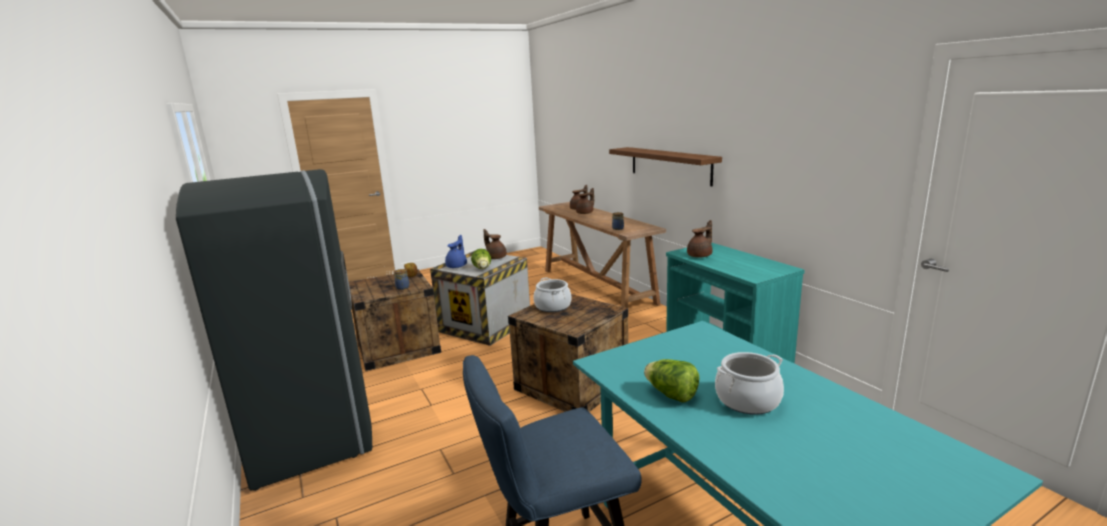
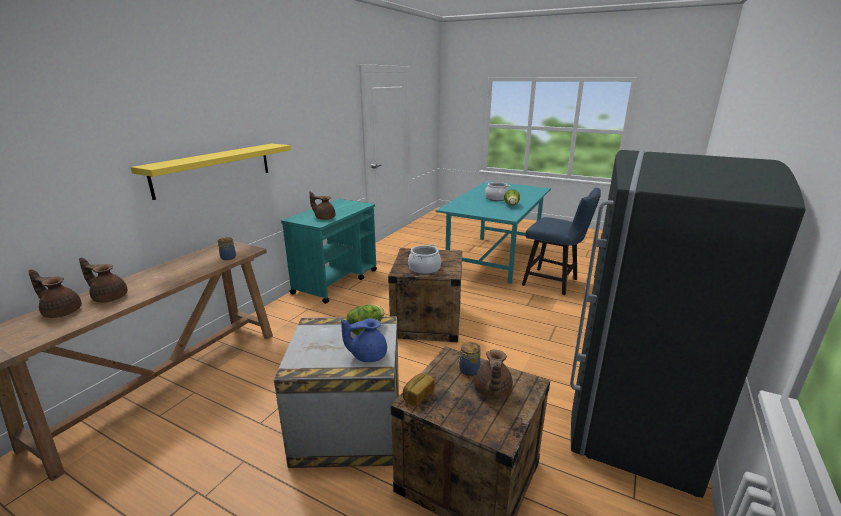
camera: 125 degrees left, 5 degrees up
brown teapot [484,229,507,259] -> brown teapot moved to [474,350,513,400]
brown shelf [609,147,722,186] -> yellow shelf [130,144,291,200]

